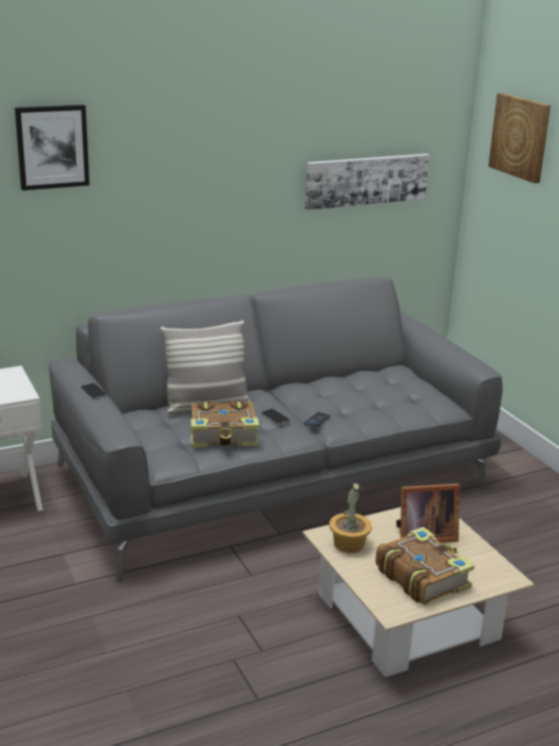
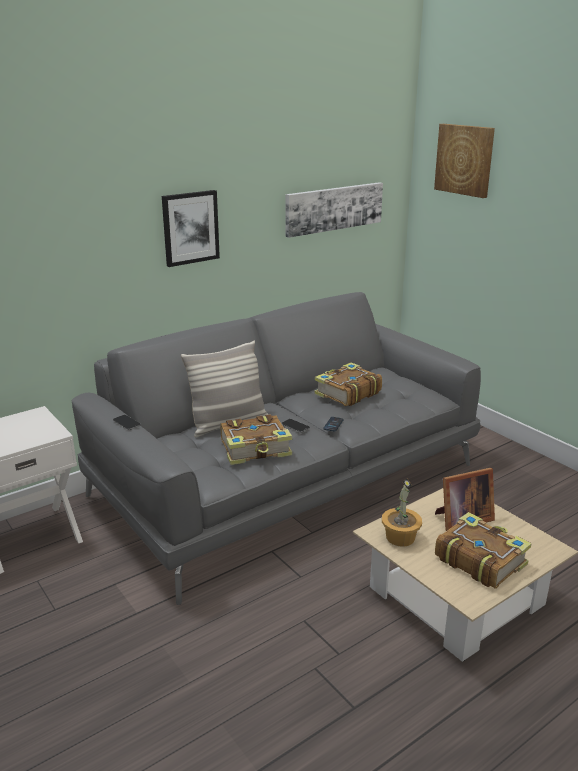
camera: 10 degrees left, 0 degrees up
picture [15,105,89,191] -> picture moved to [162,190,220,267]
none -> book [314,363,382,406]

